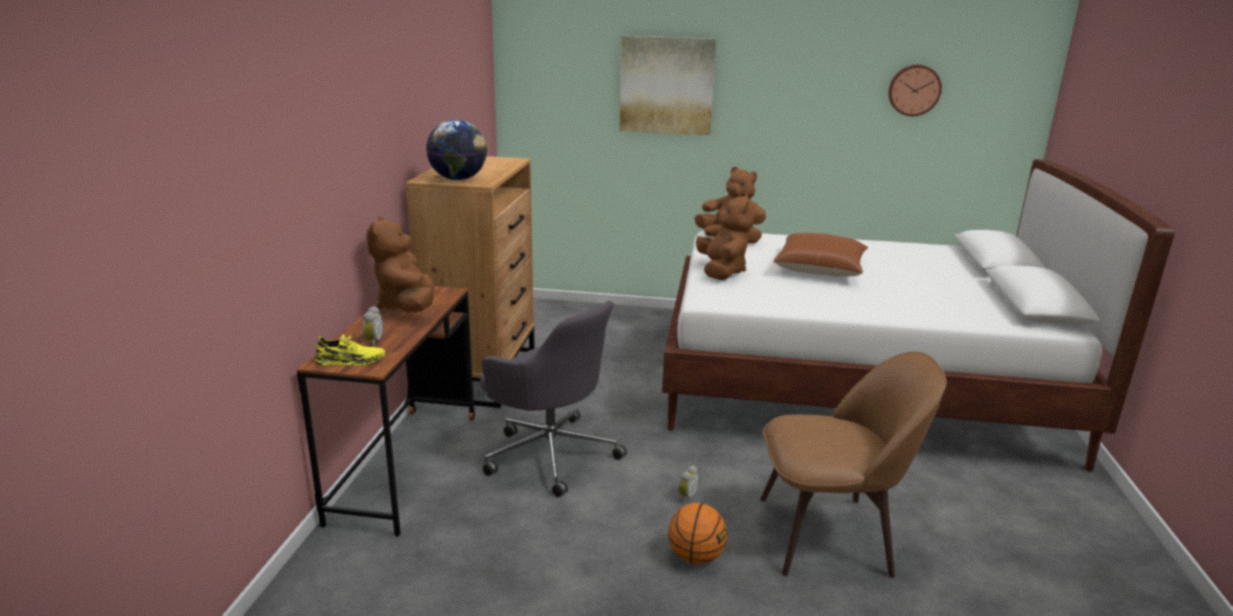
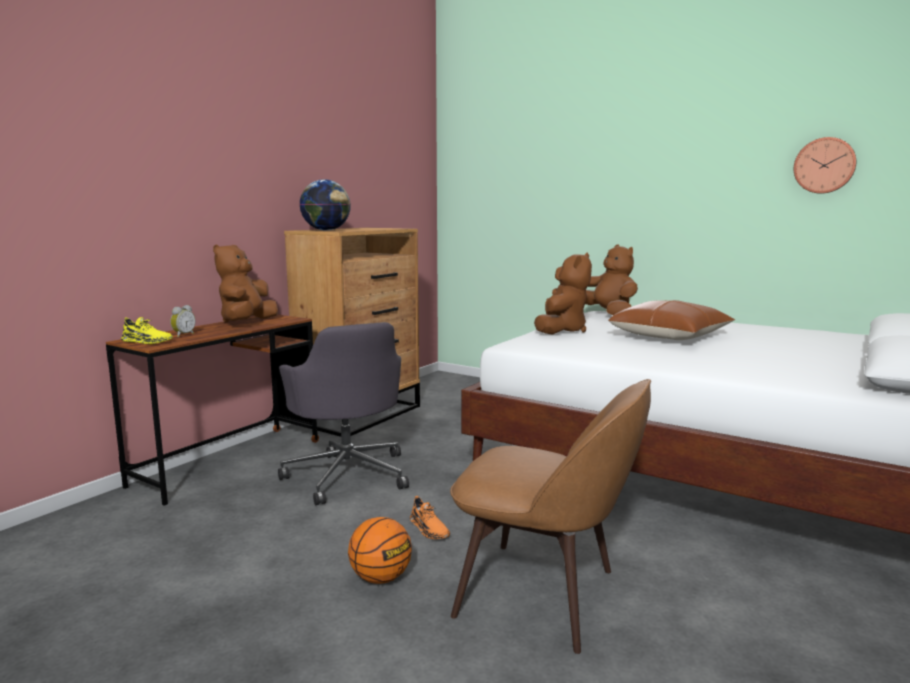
camera: 25 degrees right, 10 degrees down
picture [620,36,716,135] -> none
alarm clock [678,465,699,503] -> orange shoe [410,496,450,539]

